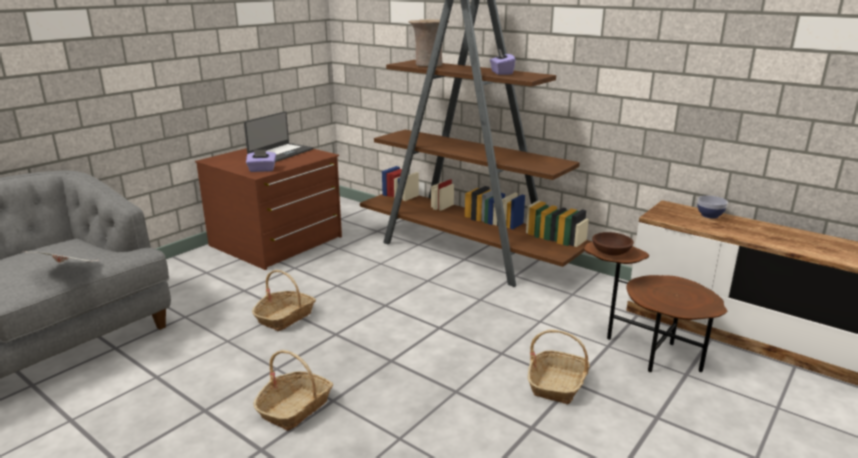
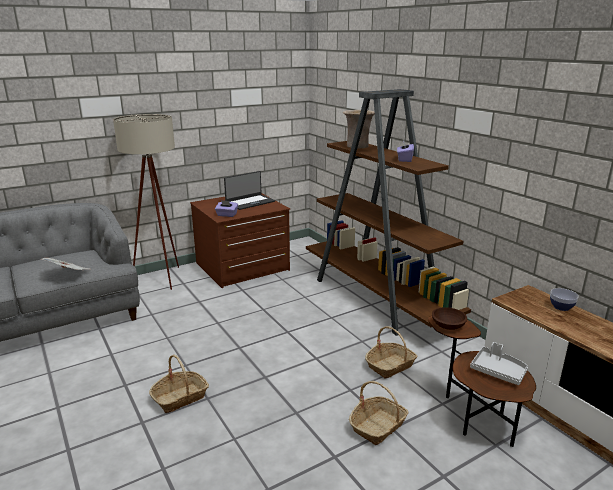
camera: 20 degrees right, 0 degrees up
basket [252,270,316,331] -> basket moved to [365,326,417,378]
none -> beige floor lamp [113,114,179,290]
none -> grey tray [470,342,528,385]

